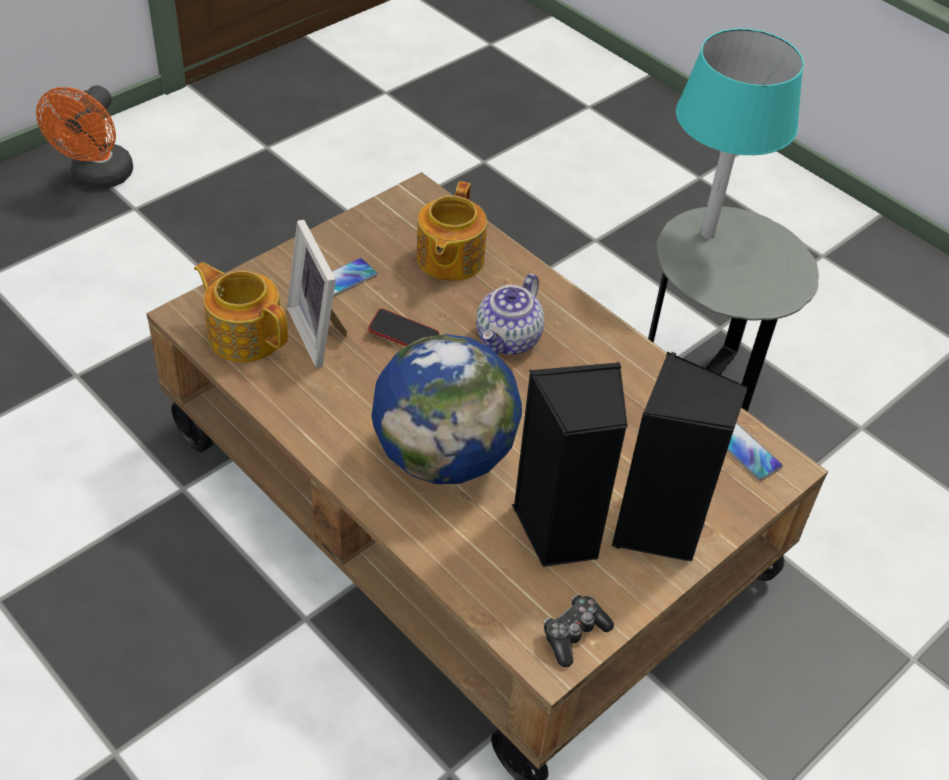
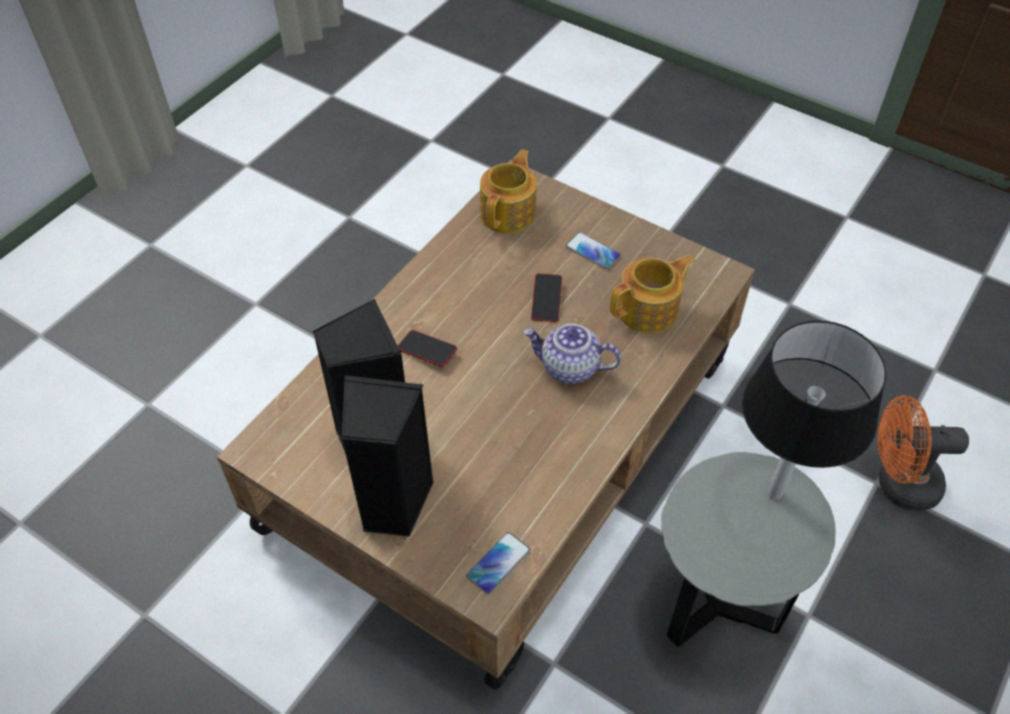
camera: 80 degrees right, 5 degrees up
orange fan [36,85,133,189] -> orange fan moved to [878,395,969,511]
picture frame [287,220,347,368] -> none
globe [371,334,522,484] -> phone [398,330,457,367]
teapot [417,181,487,281] -> teapot turned 150 degrees clockwise [610,254,696,333]
game controller [543,595,614,667] -> none
turquoise table lamp [676,29,804,238] -> black table lamp [742,321,886,500]

